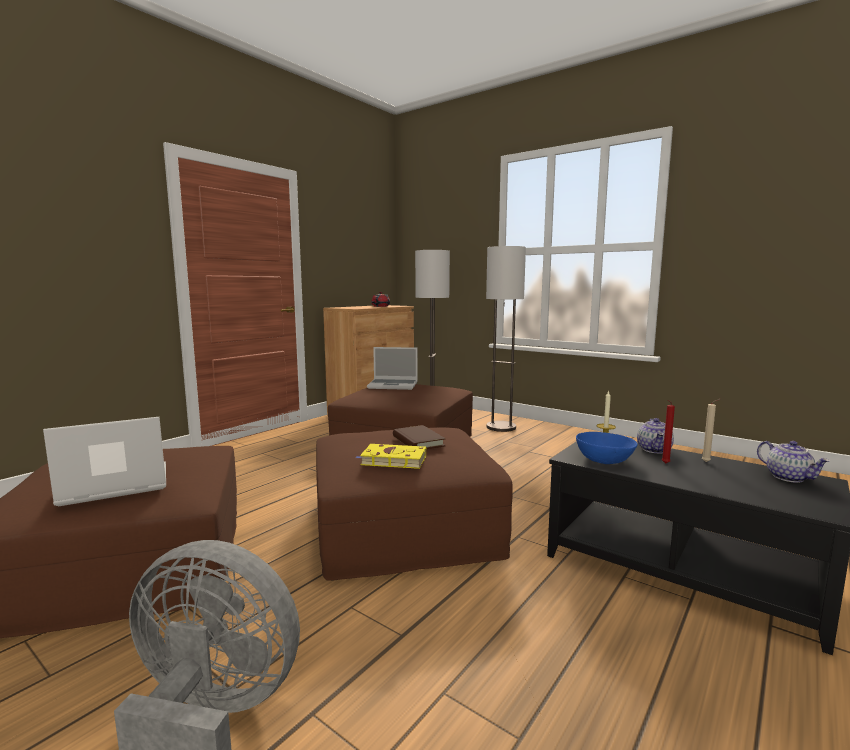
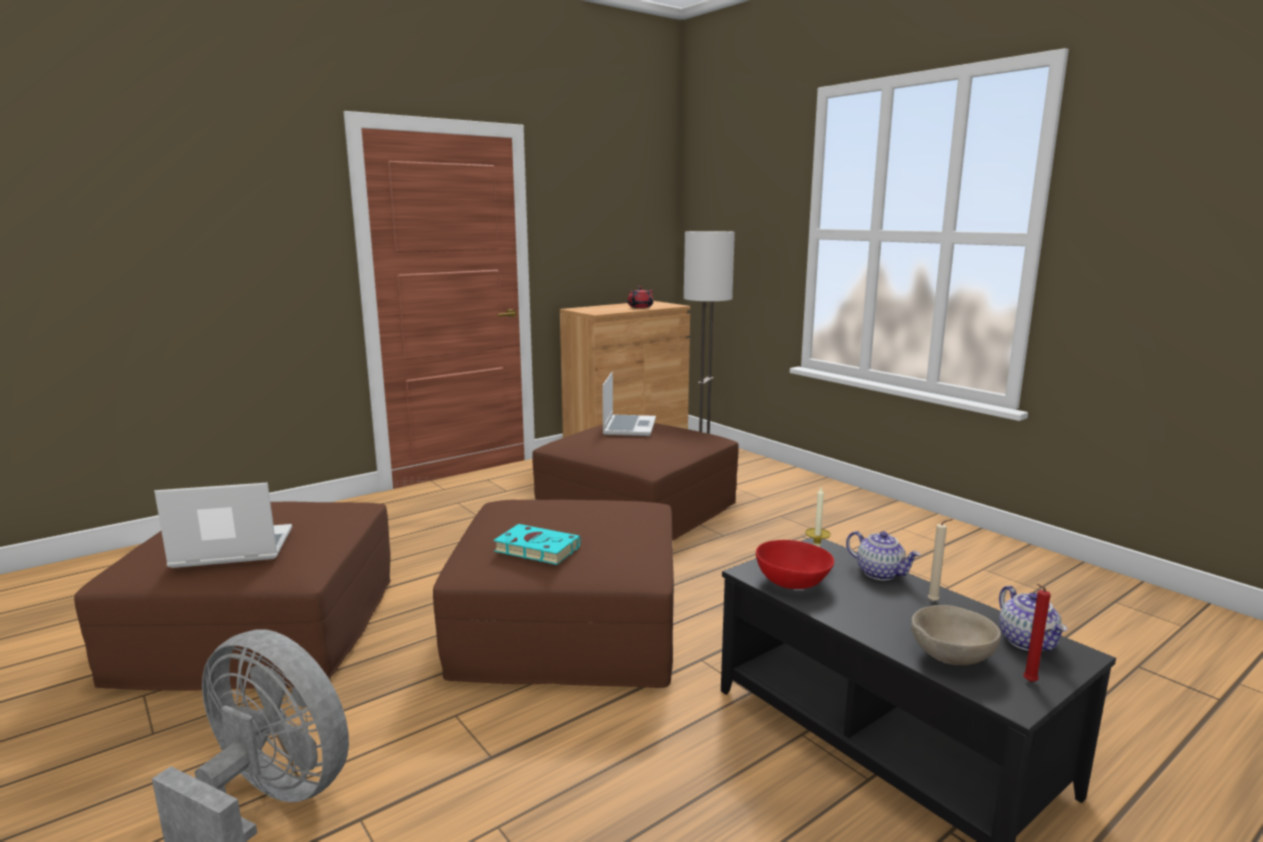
camera: 15 degrees right, 5 degrees up
yellow book [356,444,426,469] -> turquoise book [494,524,581,565]
laptop [367,347,418,390] -> laptop turned 105 degrees counterclockwise [603,372,656,436]
brown book [393,425,446,449] -> none
floor lamp [486,246,526,432] -> none
blue bowl [576,432,638,464] -> red bowl [756,540,834,589]
teapot [637,418,674,453] -> teapot turned 75 degrees counterclockwise [846,531,921,581]
red candle [661,400,675,464] -> red candle moved to [1023,584,1051,682]
none -> beige bowl [911,605,1001,665]

